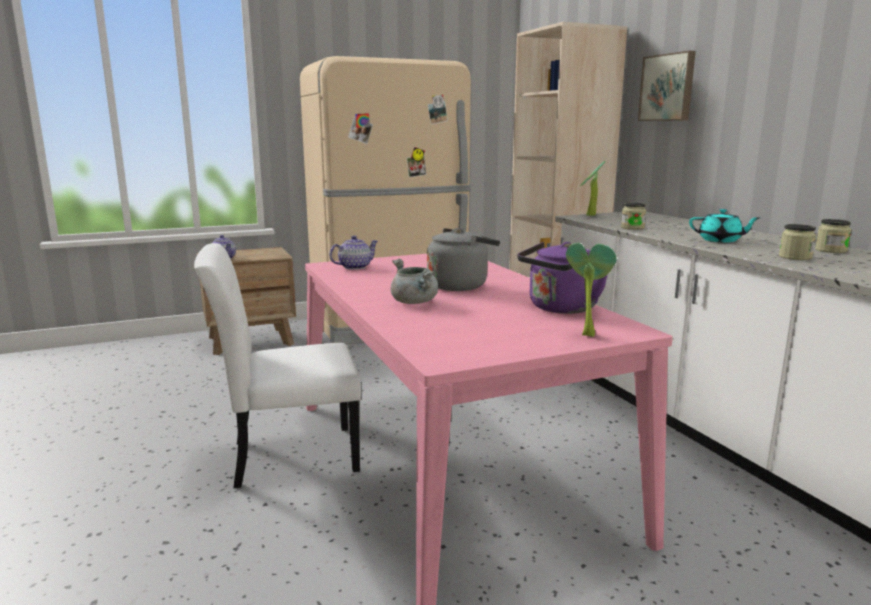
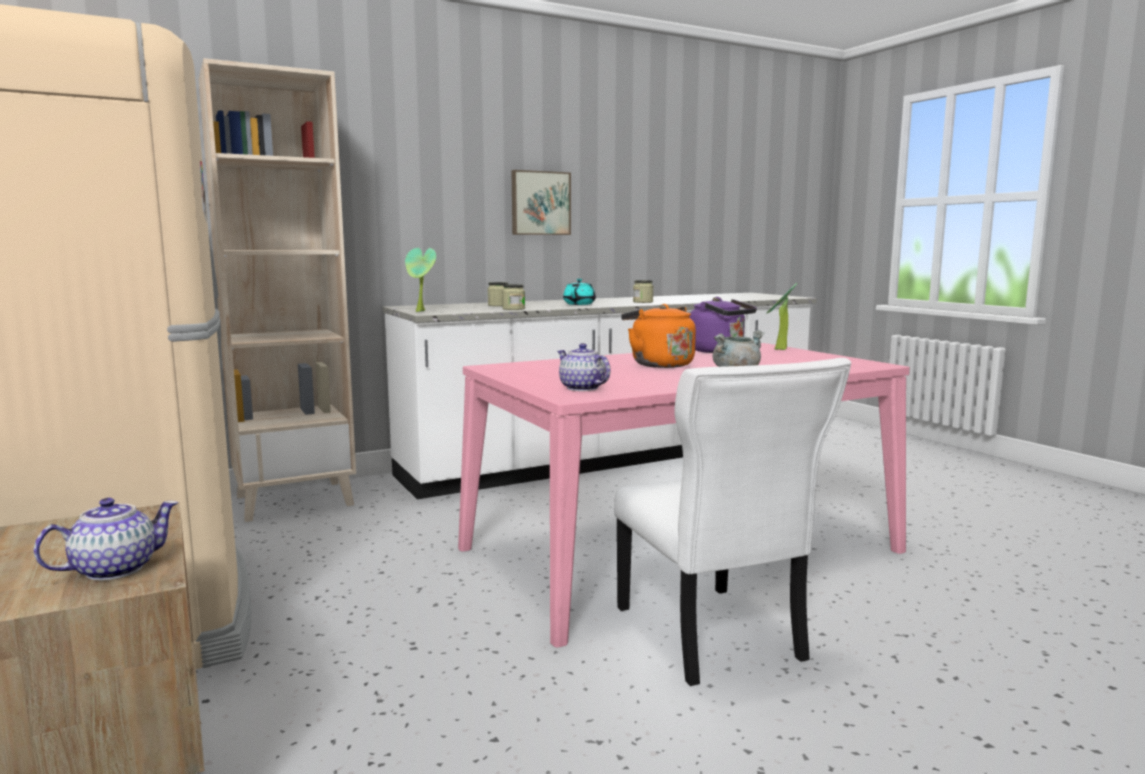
camera: 95 degrees left, 5 degrees down
grey kettle [427,228,500,291] -> orange kettle [621,304,696,368]
picture [638,51,696,121] -> picture moved to [511,170,571,235]
jar [815,219,851,253] -> jar moved to [488,282,508,306]

